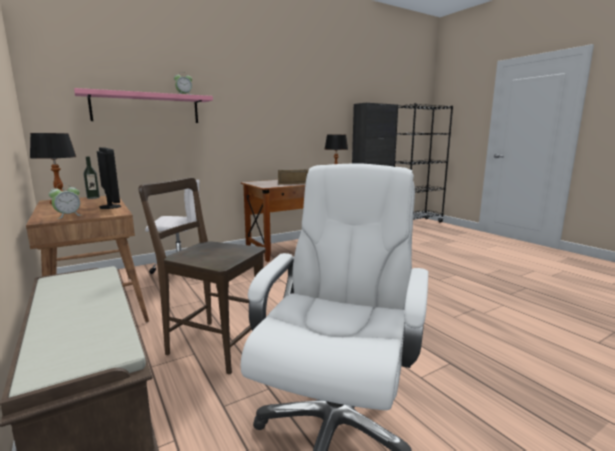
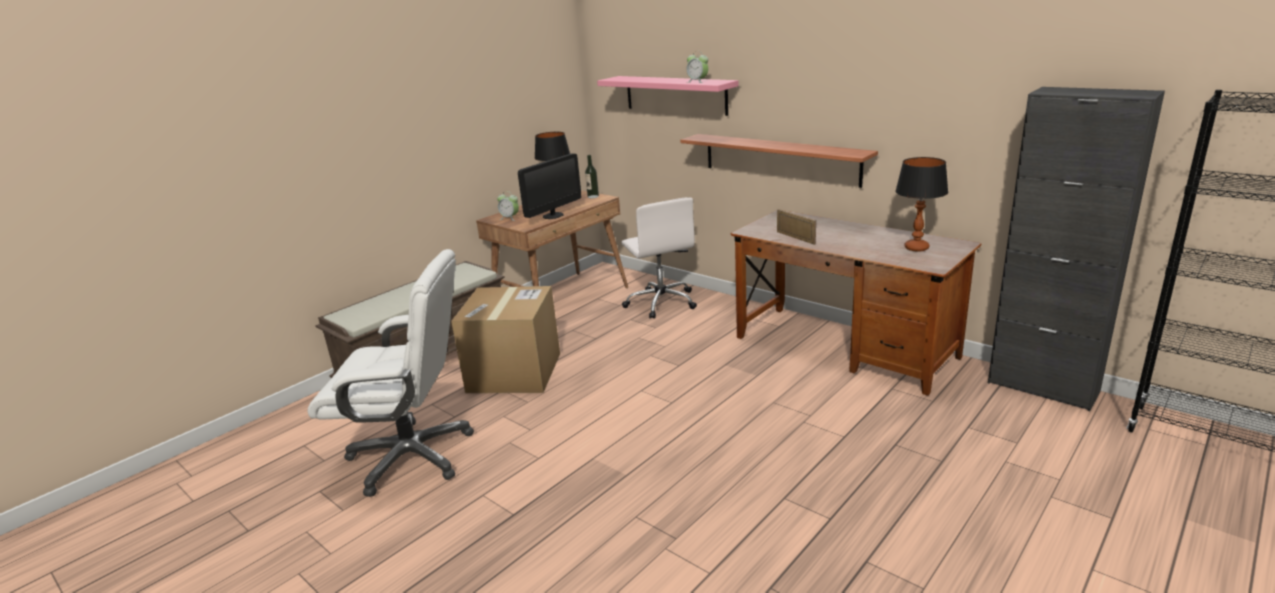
camera: 75 degrees right, 10 degrees up
brown chair [139,177,266,374] -> cardboard box [451,286,560,393]
none -> shelf [680,134,878,188]

